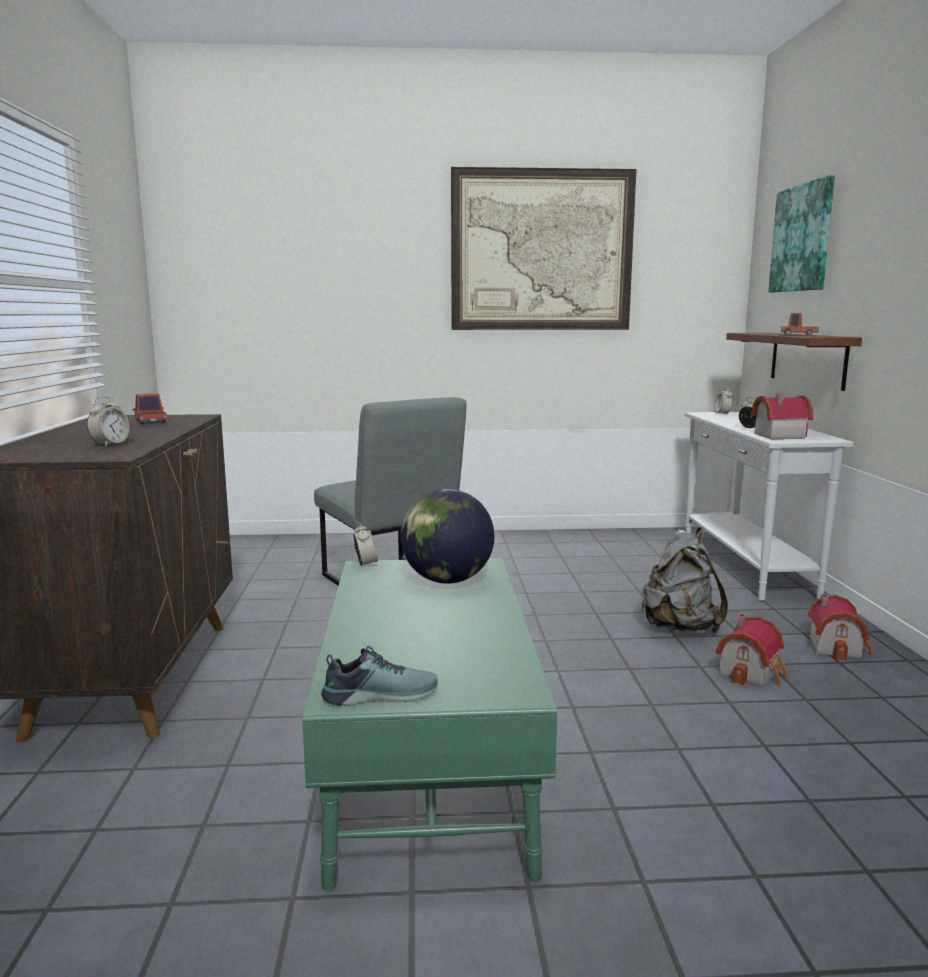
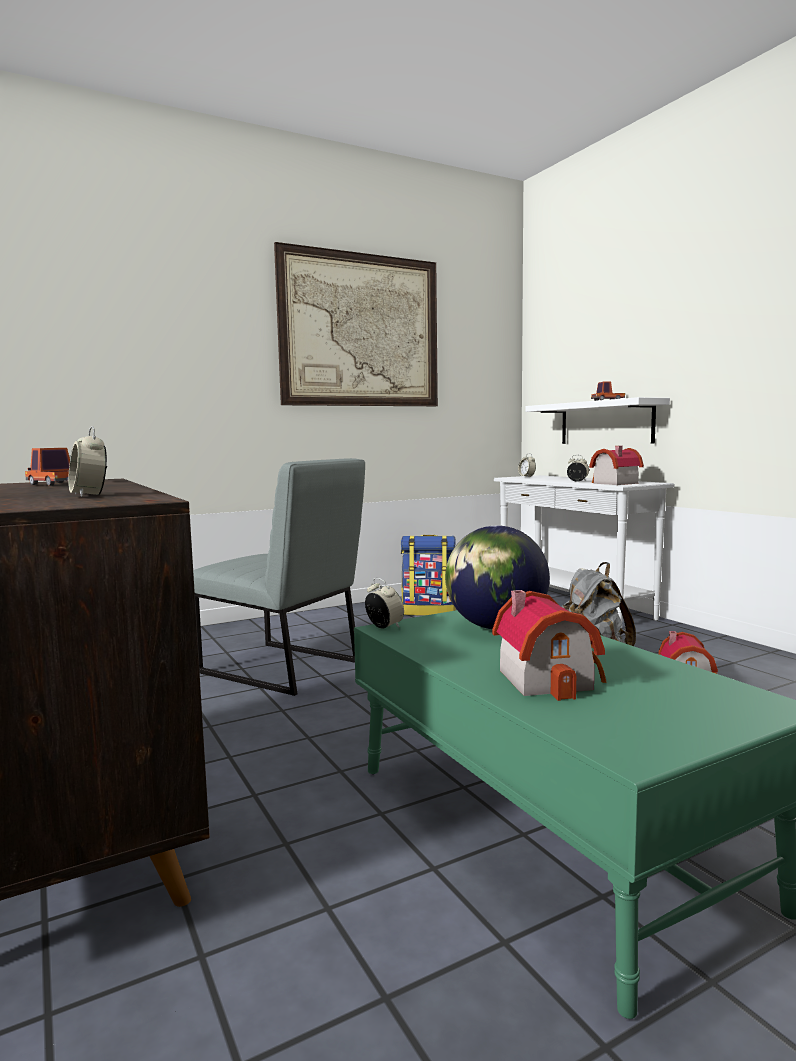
camera: 25 degrees left, 5 degrees down
alarm clock [87,396,130,447] -> alarm clock turned 150 degrees clockwise [68,426,107,497]
shoe [321,646,438,706] -> none
brown shelf [726,333,862,391] -> white shelf [525,397,670,444]
picture [768,176,835,292] -> none
toy house [808,594,873,661] -> toy house moved to [492,590,606,701]
none -> backpack [401,535,456,616]

